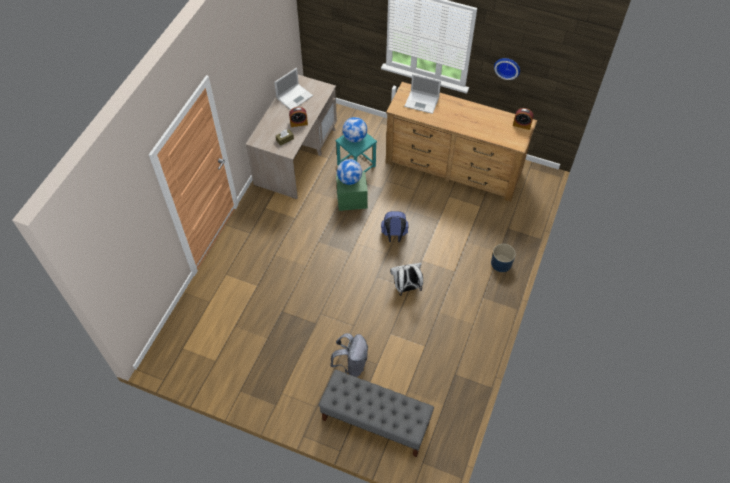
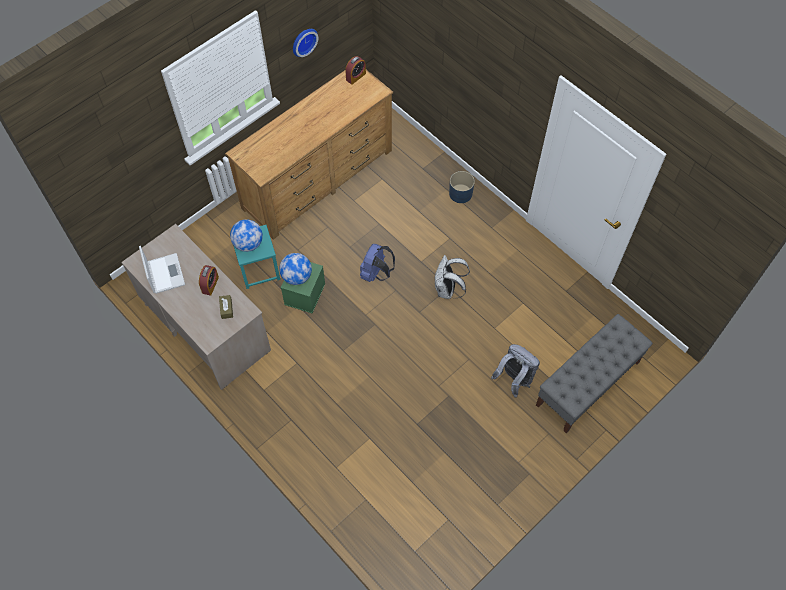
camera: 65 degrees left, 5 degrees up
laptop [404,74,441,114] -> none

